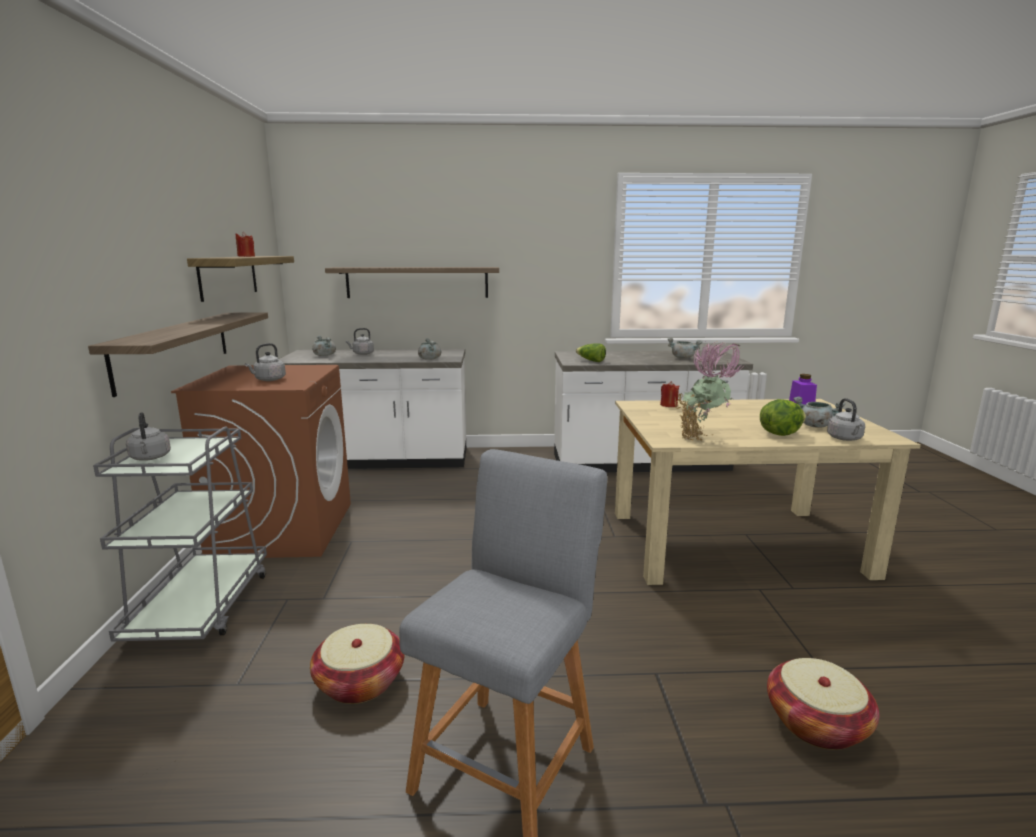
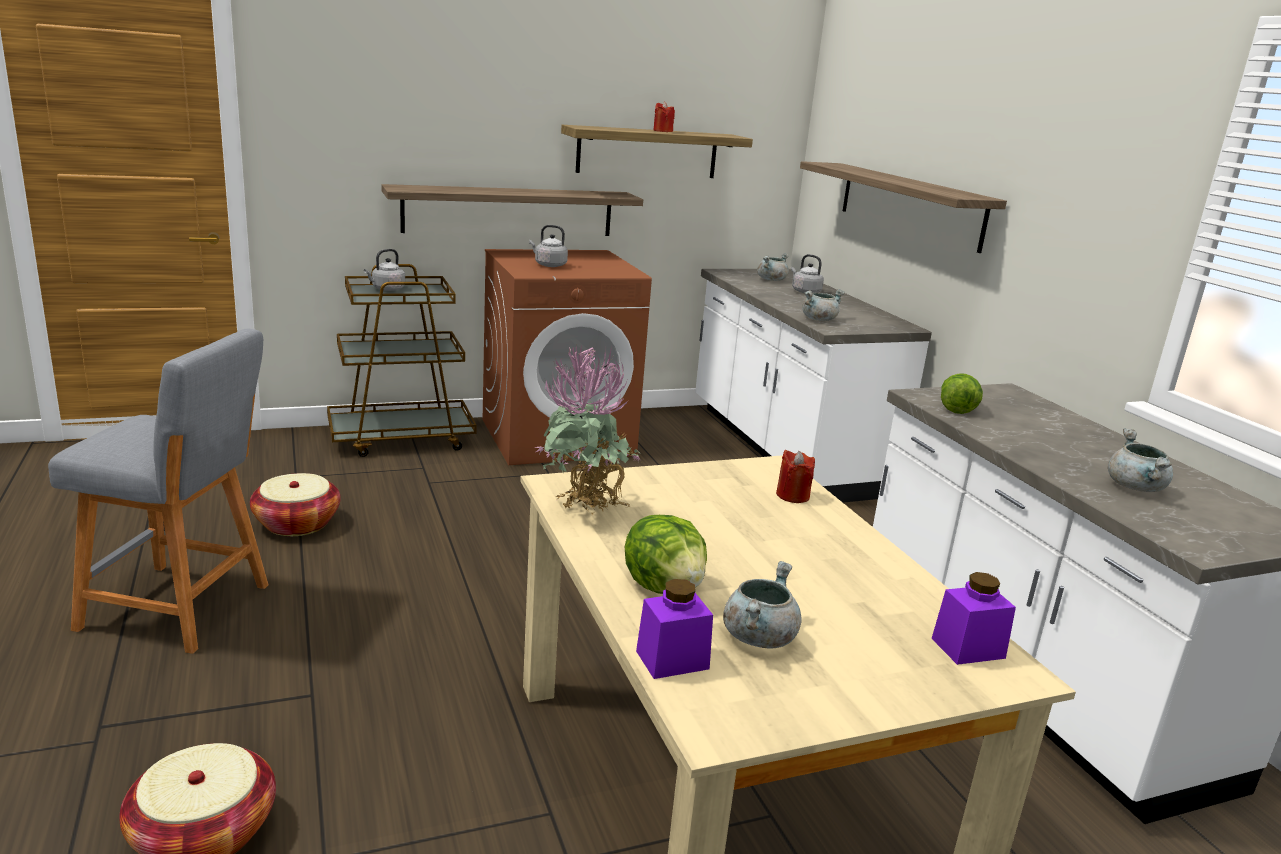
camera: 70 degrees right, 5 degrees up
grey cart [93,426,267,641] -> brown cart [327,264,477,457]
grey kettle [827,398,865,441] -> purple jar [636,579,713,679]

